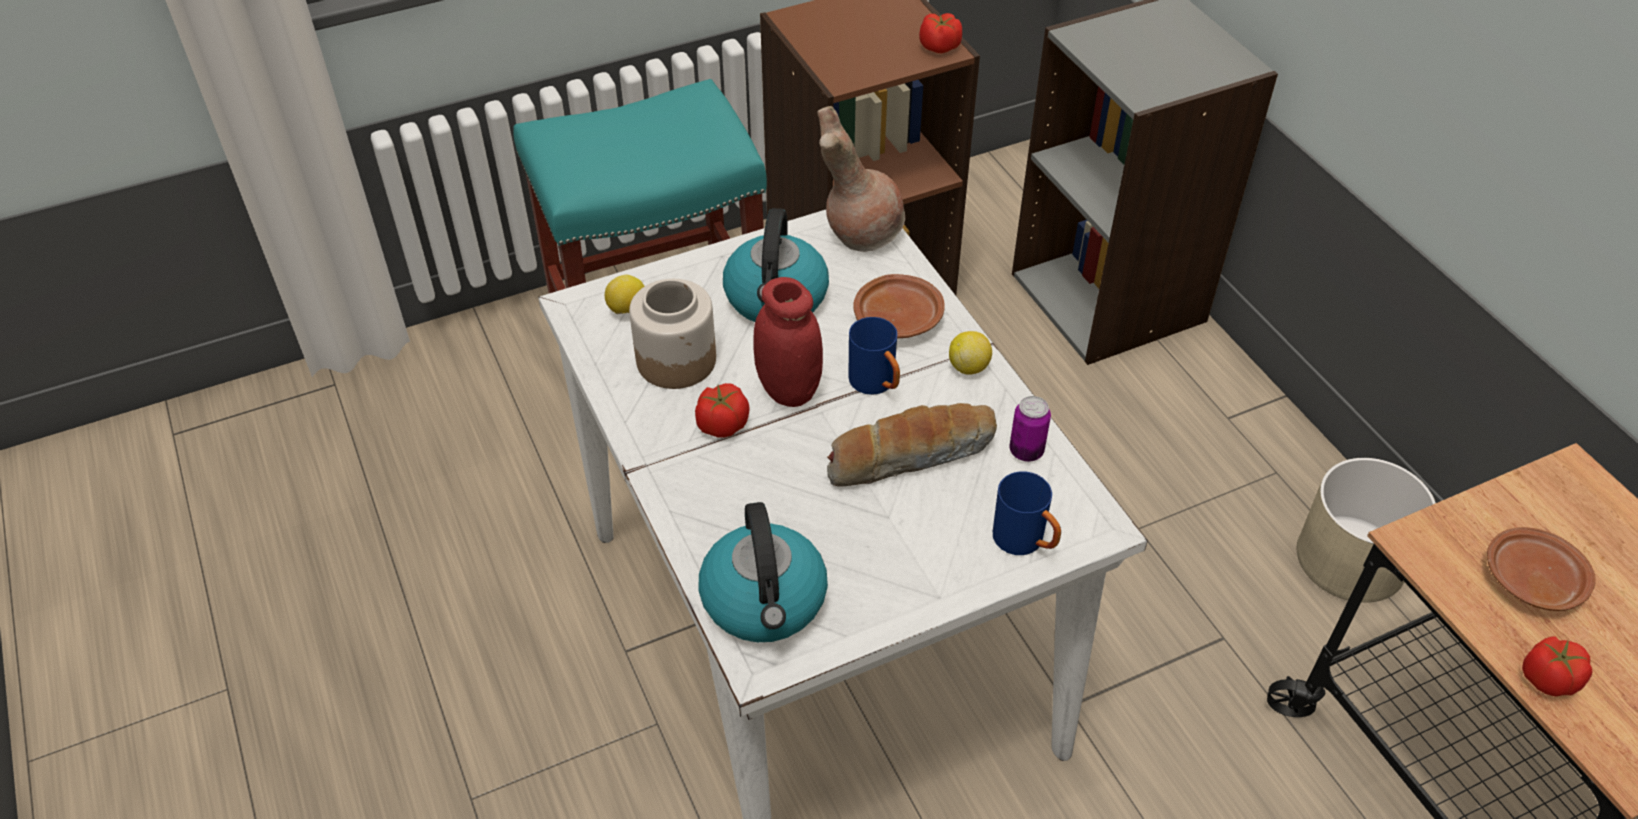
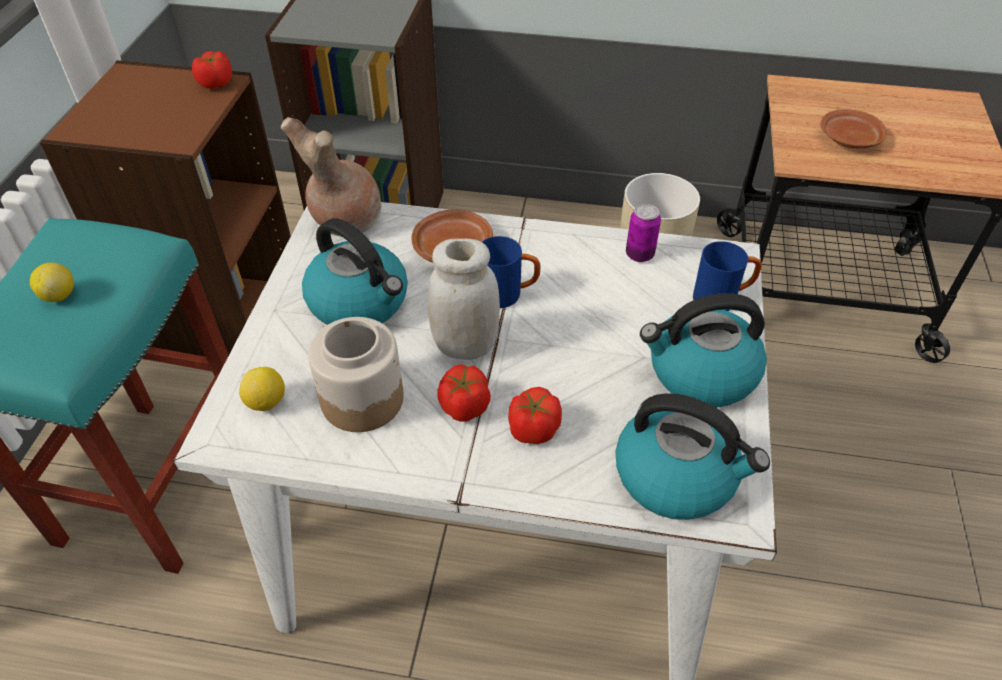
camera: 55 degrees left, 0 degrees up
red jar [753,277,823,407] -> white jar [428,239,500,360]
bread [827,403,997,487] -> none
lemon [949,331,992,375] -> lemon moved to [30,262,74,302]
tomato [1522,636,1593,697] -> tomato moved to [508,387,562,444]
none -> kettle [640,293,767,407]

